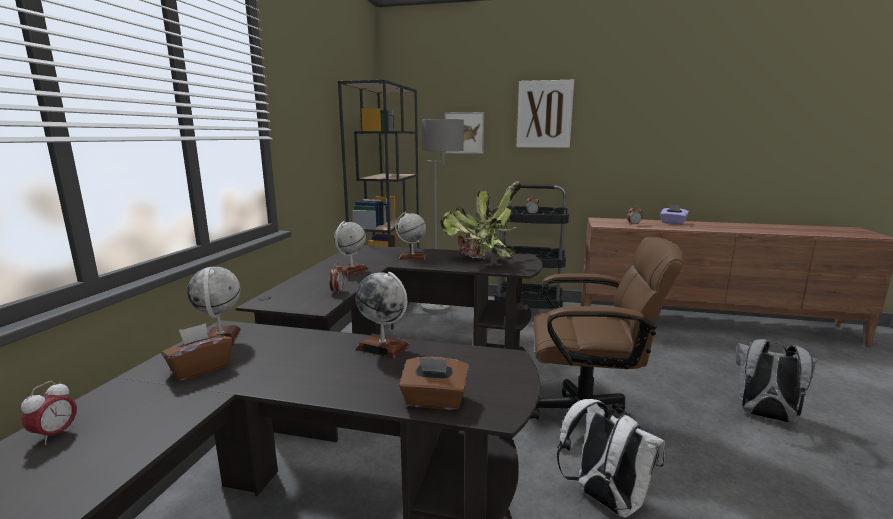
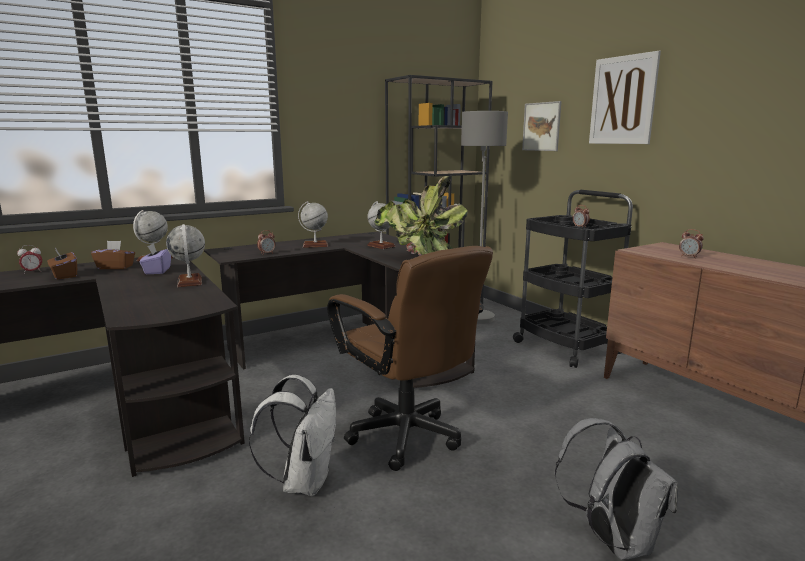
camera: 45 degrees right, 0 degrees up
brown tissue box [399,357,469,410] -> brown tissue box moved to [47,247,77,279]
purple tissue box [660,204,689,225] -> purple tissue box moved to [140,243,171,274]

